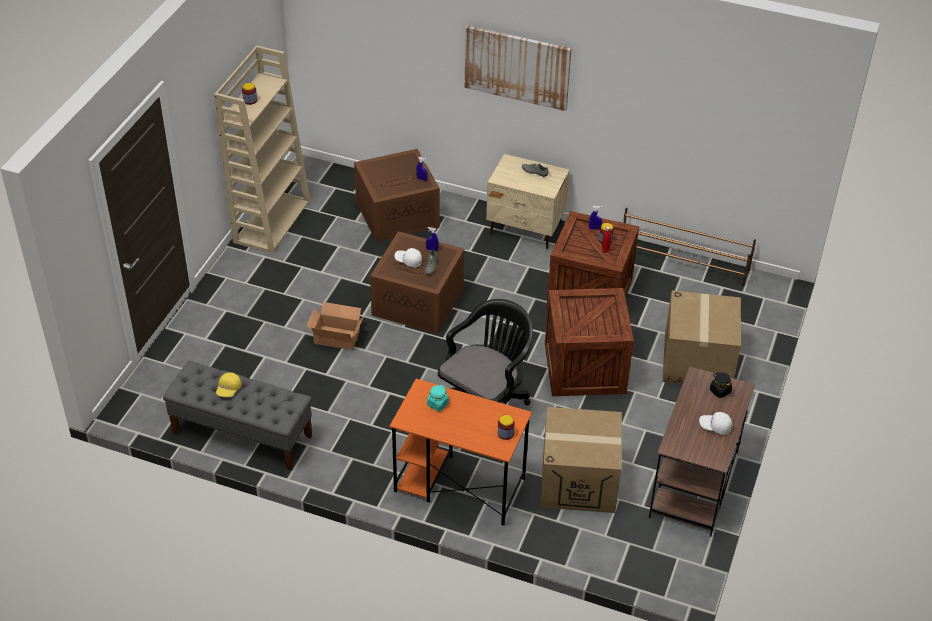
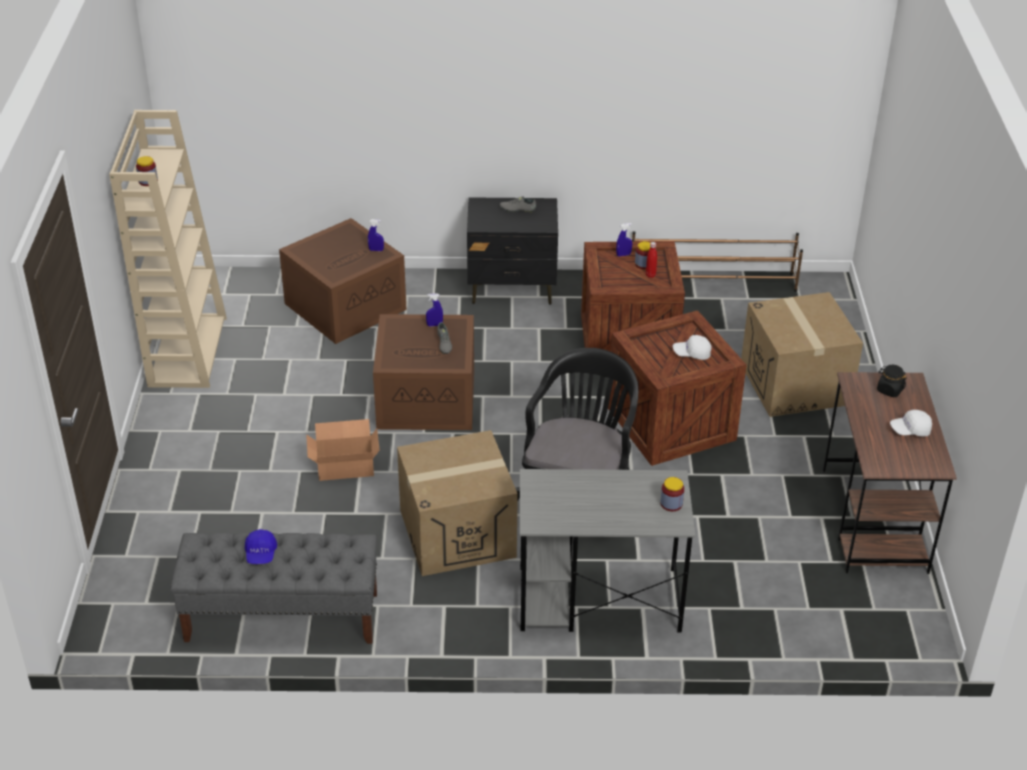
camera: 20 degrees left, 5 degrees down
yellow cap [216,373,242,397] -> blue cap [245,529,277,564]
orange desk [390,379,532,526] -> grey desk [520,469,695,633]
white cap [394,248,422,267] -> white cap moved to [673,335,712,360]
turquoise jar [427,385,449,411] -> none
picture [465,25,572,111] -> none
beige nightstand [486,154,570,250] -> black nightstand [467,197,558,305]
cardboard box [540,407,622,513] -> cardboard box moved to [397,430,518,576]

